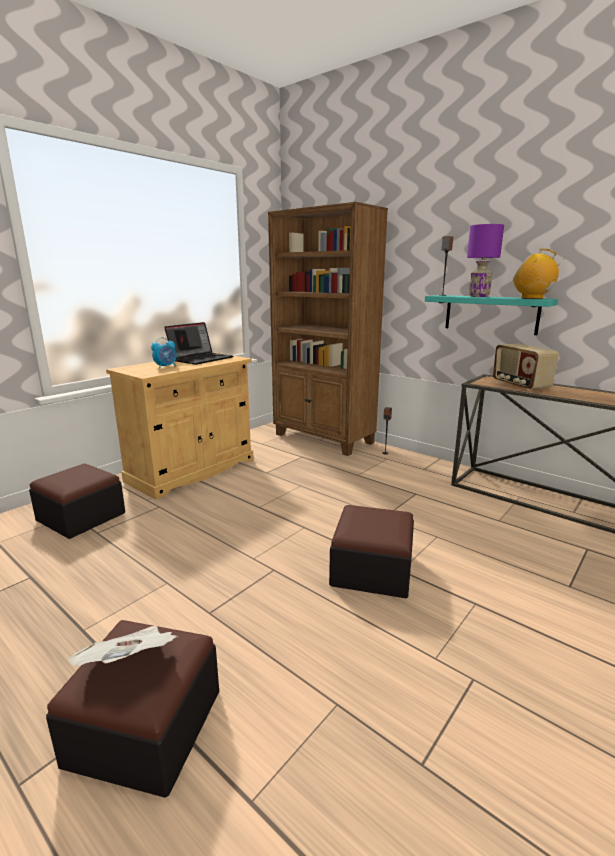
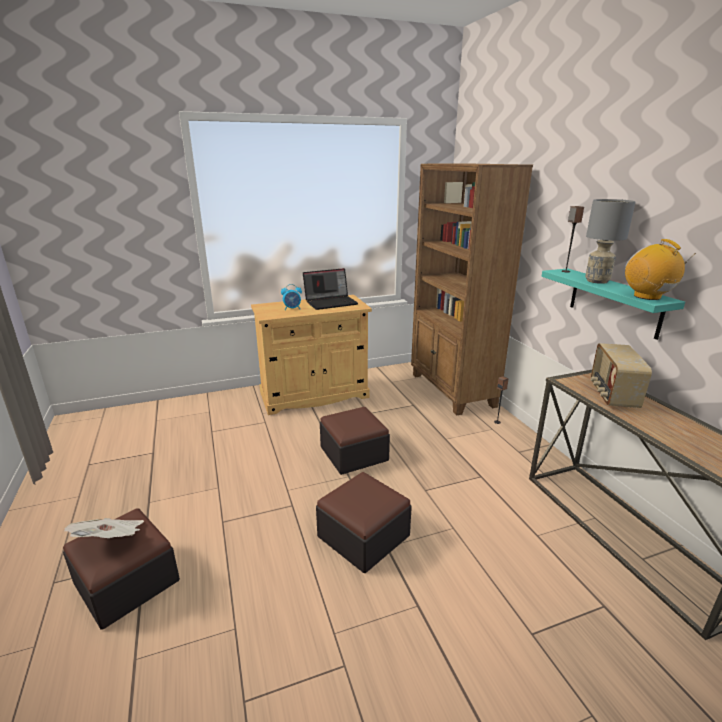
camera: 30 degrees right, 5 degrees up
ottoman [29,464,125,539] -> ottoman moved to [320,407,390,475]
purple table lamp [467,224,504,297] -> grey table lamp [585,199,636,284]

